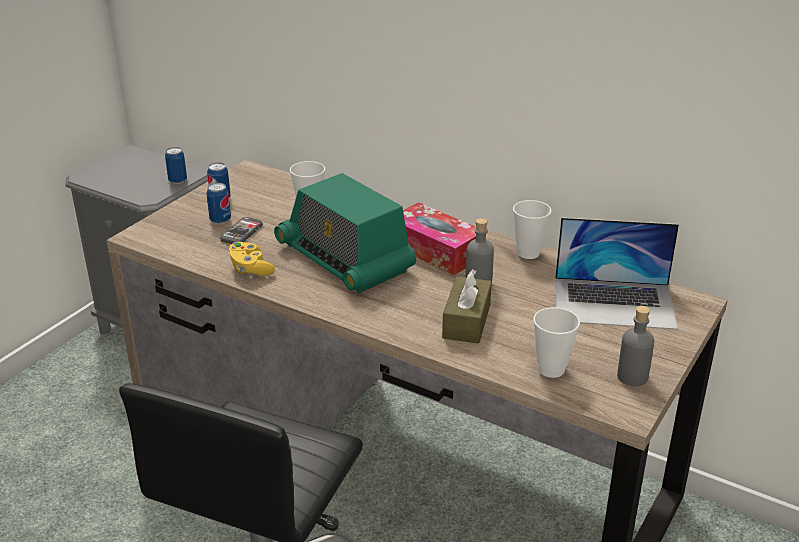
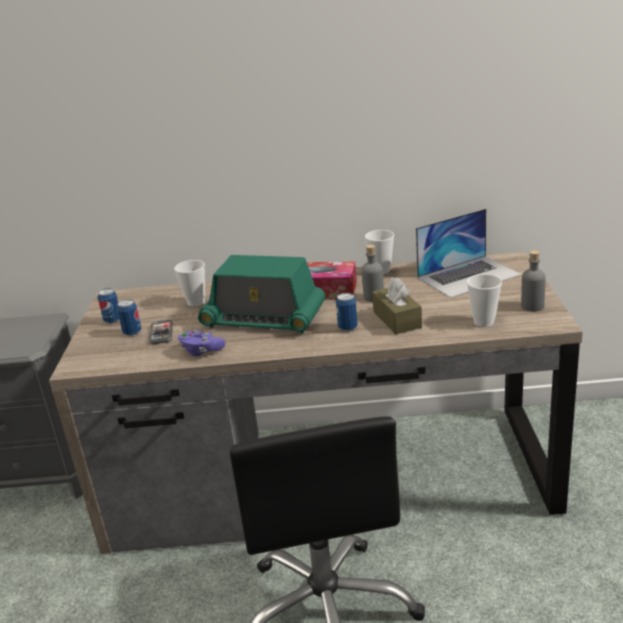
camera: 30 degrees left, 5 degrees down
can [165,147,187,184] -> can moved to [336,293,358,331]
yellow game controller [229,242,275,276] -> purple game controller [178,330,225,356]

